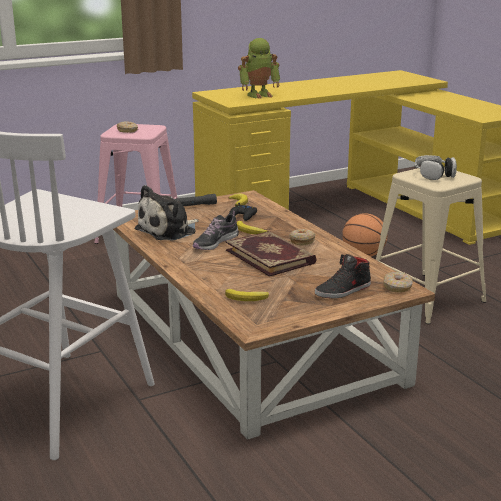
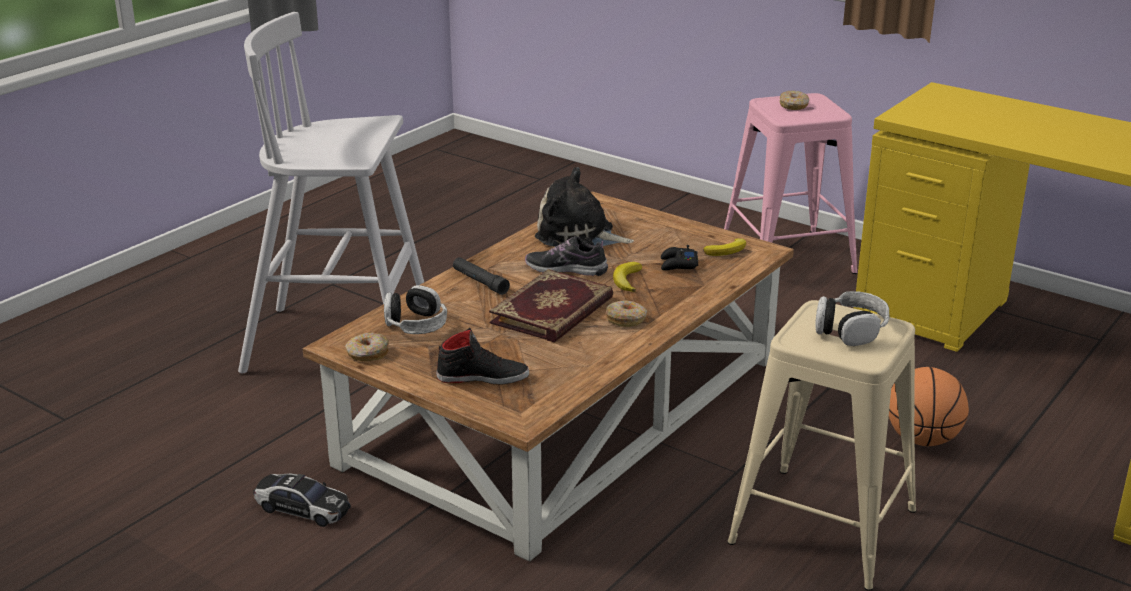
camera: 65 degrees right, 5 degrees up
black flashlight [174,194,217,206] -> black flashlight moved to [453,257,510,295]
banana [225,289,269,301] -> headphones [384,285,447,334]
toy robot [238,38,280,99] -> none
black shoe [315,254,371,298] -> black shoe turned 150 degrees clockwise [436,328,529,384]
donut [384,272,413,292] -> donut moved to [345,333,389,361]
none -> toy car [253,474,351,527]

